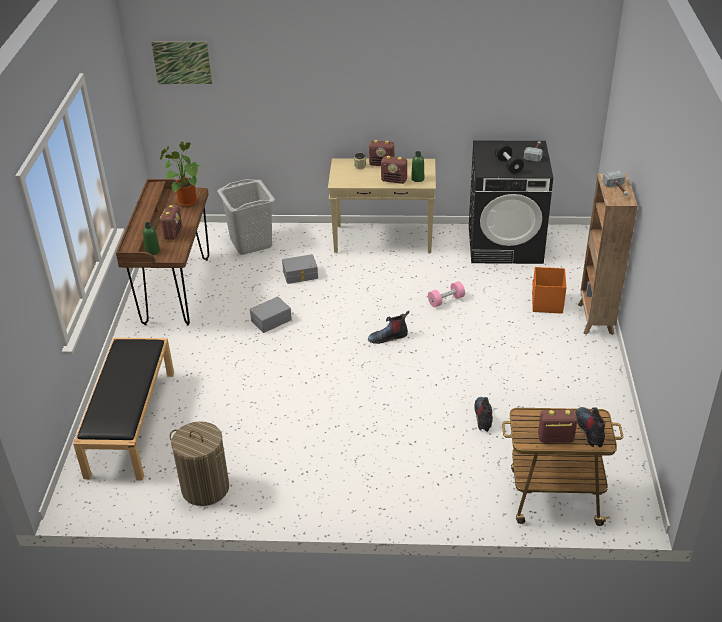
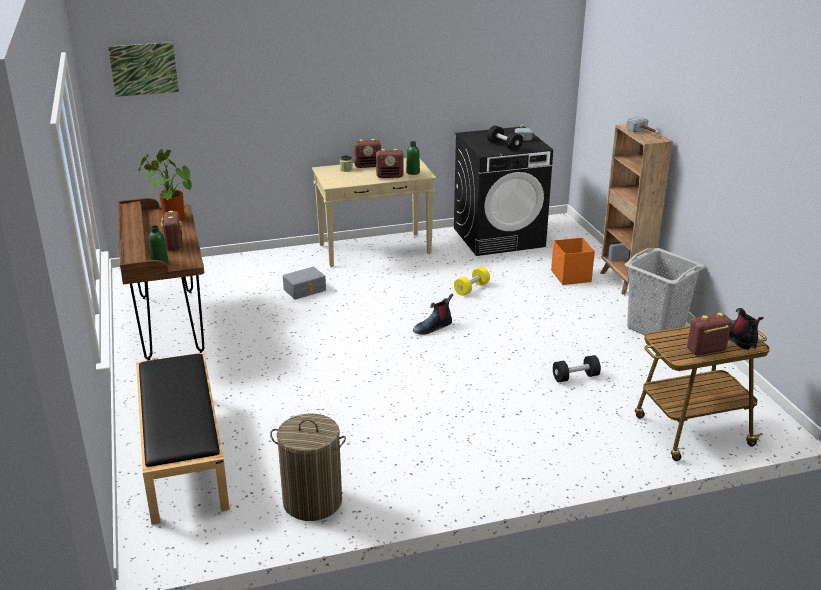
camera: 20 degrees left, 10 degrees down
grey laundry basket [217,179,275,255] -> grey laundry basket moved to [625,248,705,335]
grey storage box [250,296,292,333] -> none
pink dumbbell [428,281,465,307] -> yellow dumbbell [454,267,490,296]
boot [474,397,493,432] -> black dumbbell [553,355,601,382]

